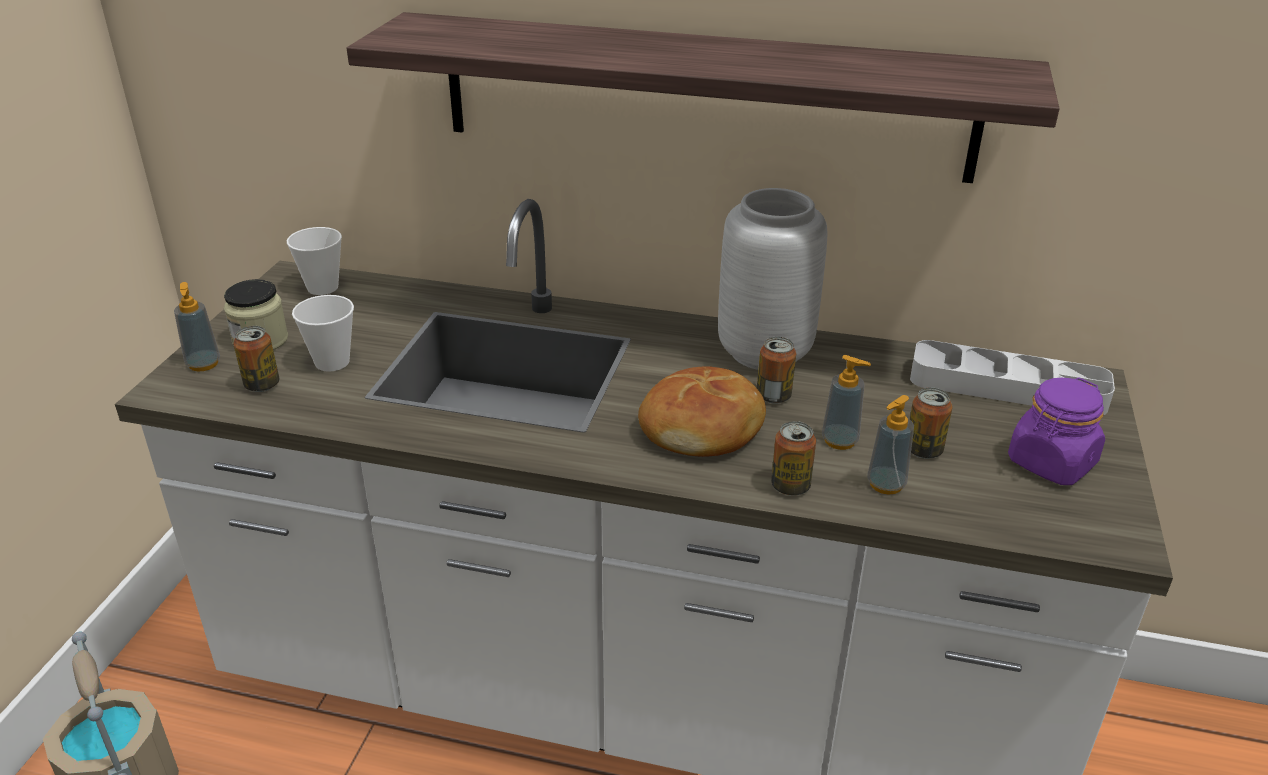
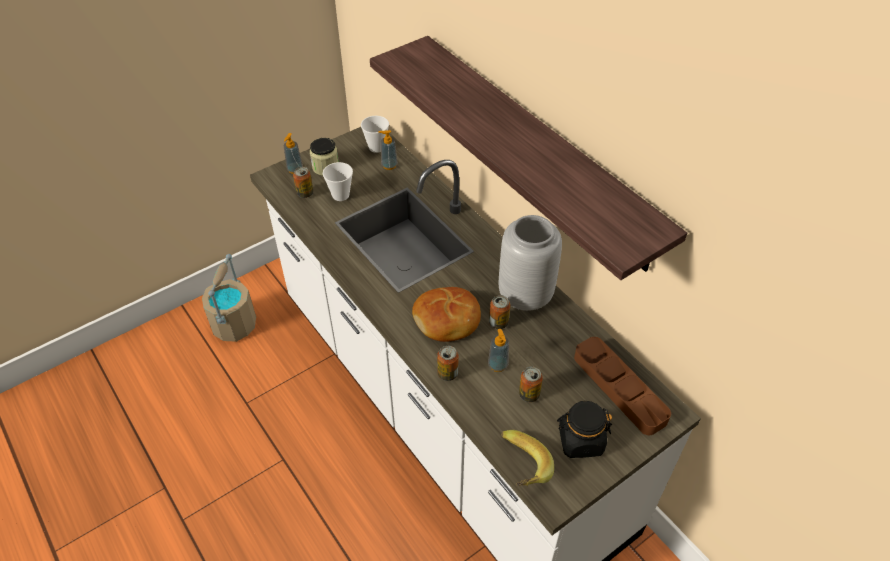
camera: 40 degrees right, 15 degrees up
soap dispenser [867,395,914,495] -> soap dispenser moved to [378,130,398,170]
grey tray [910,340,1115,415] -> brown tray [574,337,671,435]
purple jar [1008,378,1105,485] -> black jar [557,401,612,458]
none -> banana [501,430,554,486]

